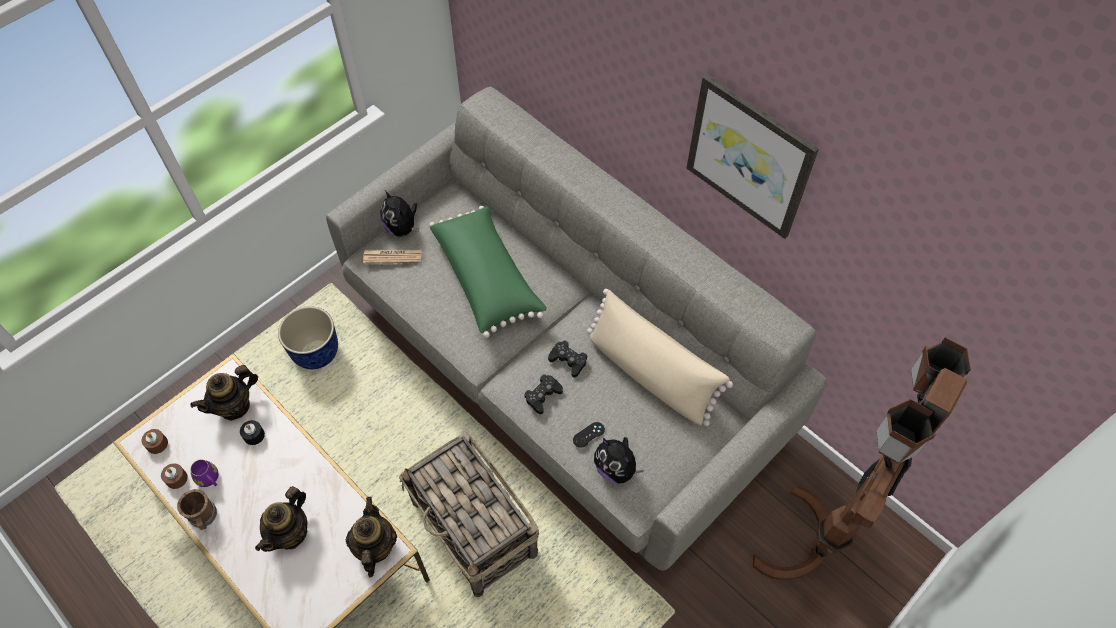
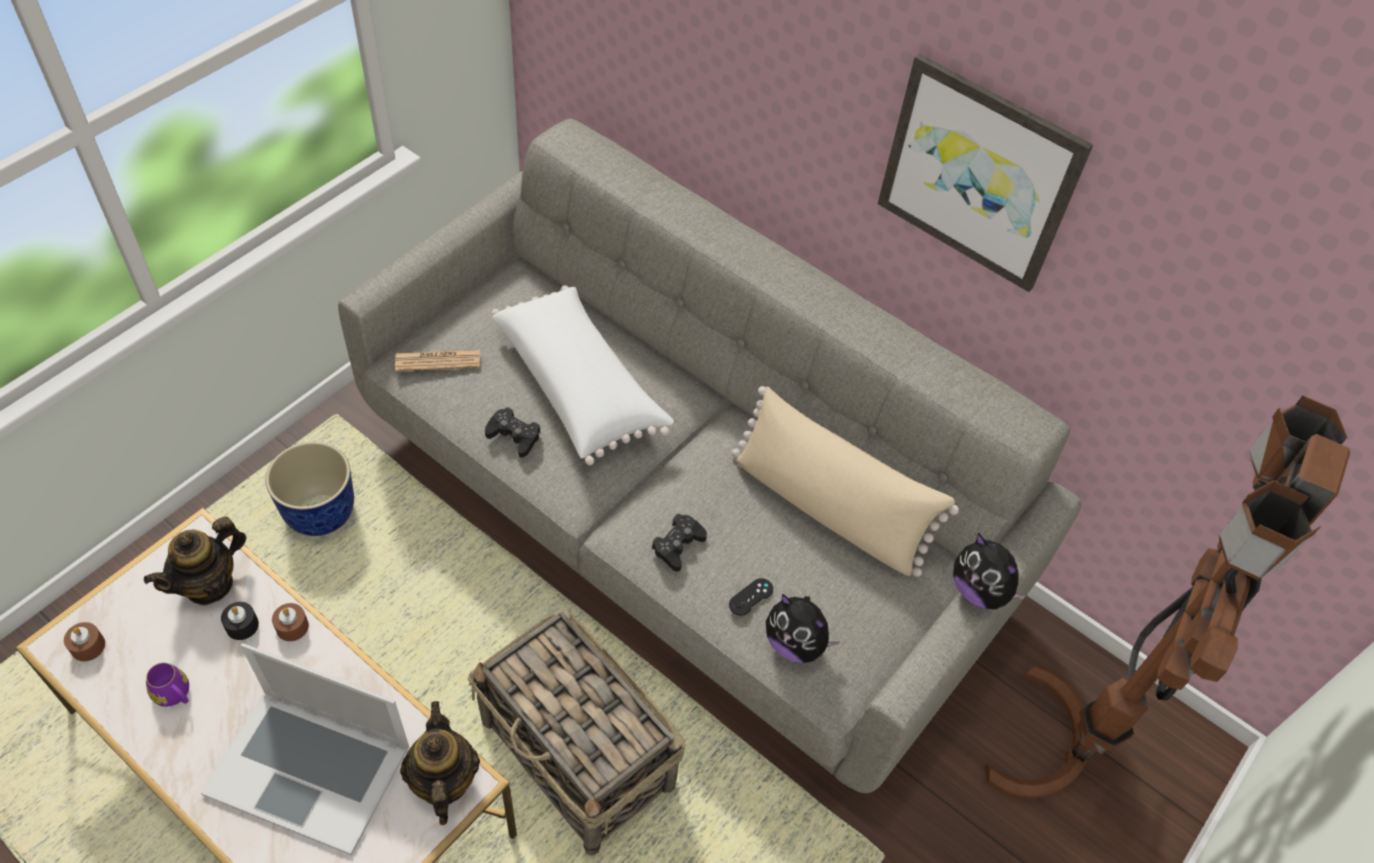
camera: 10 degrees left, 5 degrees down
brown candle [161,463,188,489] -> brown candle moved to [272,603,309,641]
brown mug [177,489,217,530] -> none
teapot [255,486,307,552] -> laptop [201,643,409,856]
plush toy [380,190,419,237] -> plush toy moved to [953,533,1027,609]
green pillow [430,206,547,338] -> white pillow [491,285,674,465]
black game controller [548,341,587,378] -> black game controller moved to [485,407,540,458]

